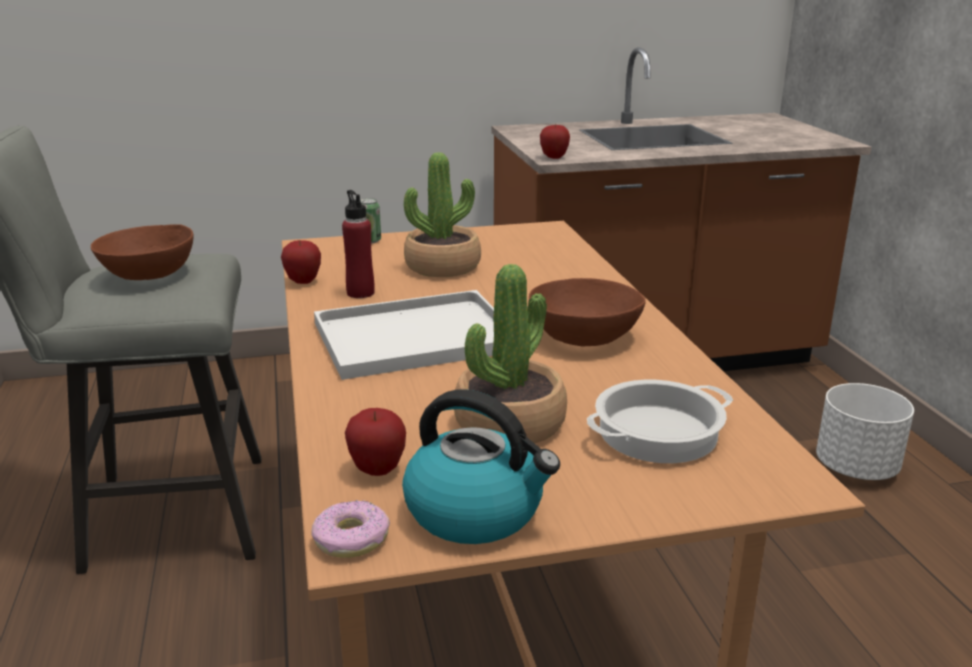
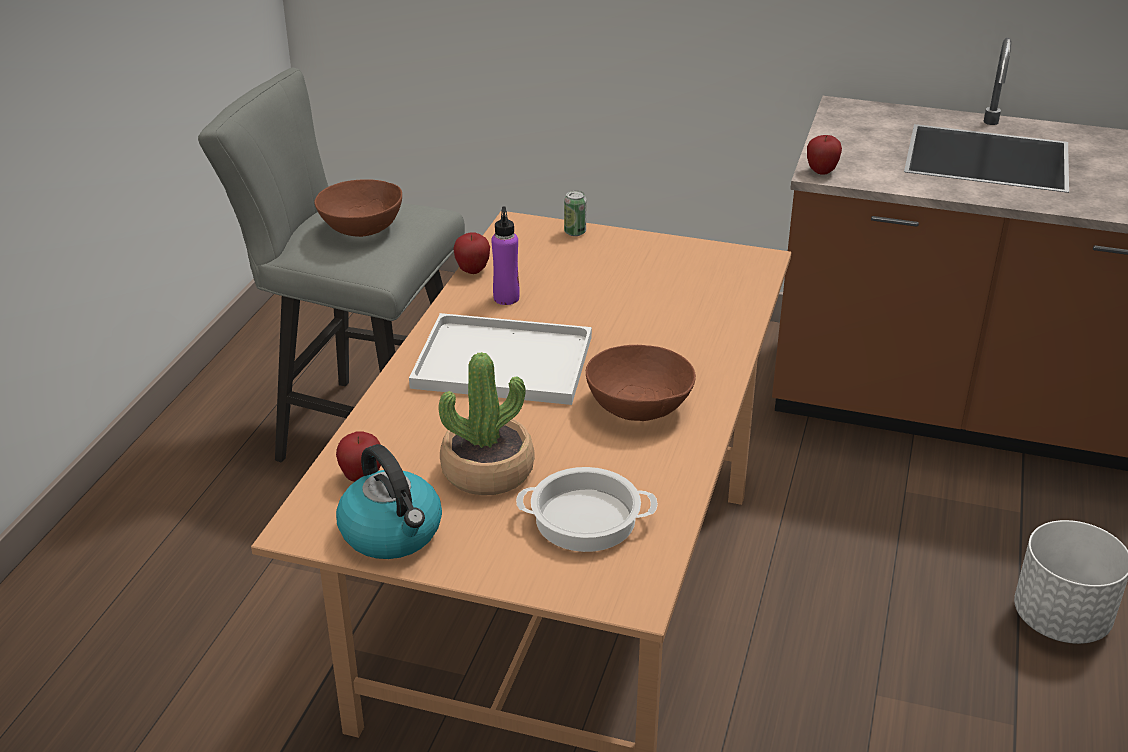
camera: 30 degrees right, 10 degrees up
donut [311,501,390,558] -> none
red bottle [342,190,375,298] -> purple bottle [491,207,520,305]
potted plant [404,152,481,277] -> none

